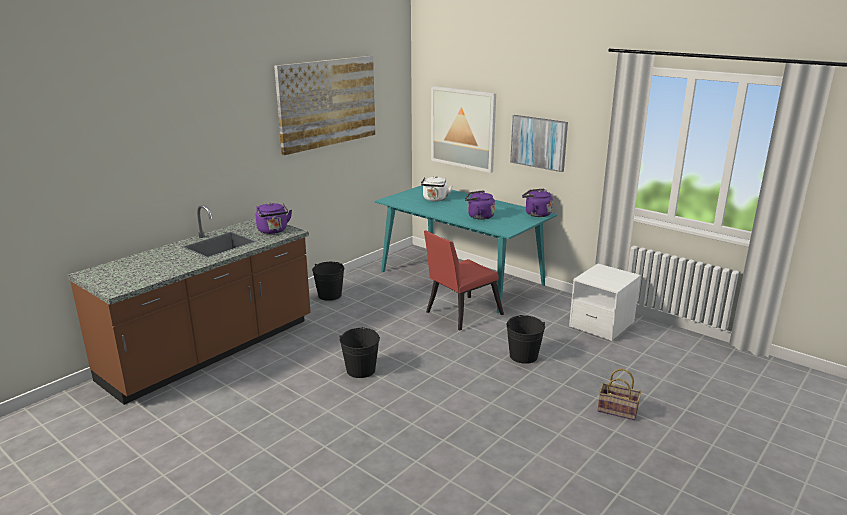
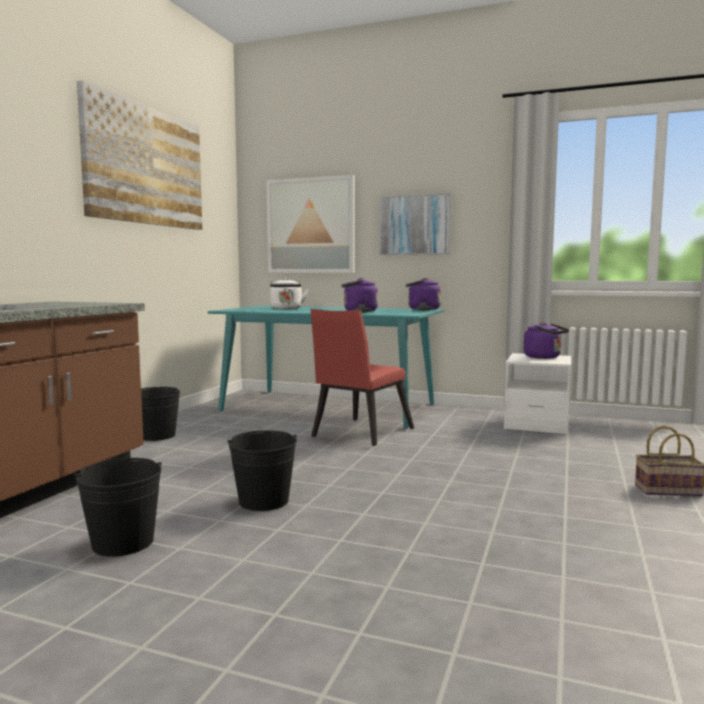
camera: 20 degrees left, 15 degrees down
purple kettle [256,203,292,234] -> purple kettle moved to [524,322,569,359]
black bucket [506,315,545,364] -> black bucket moved to [74,458,162,557]

